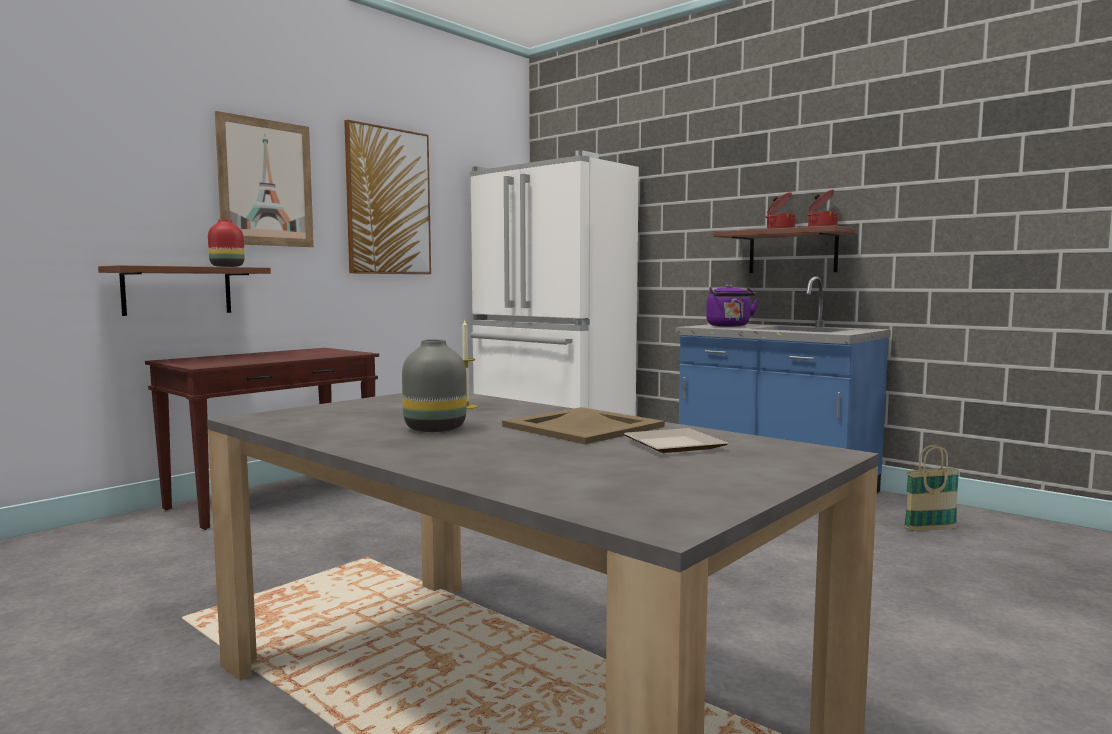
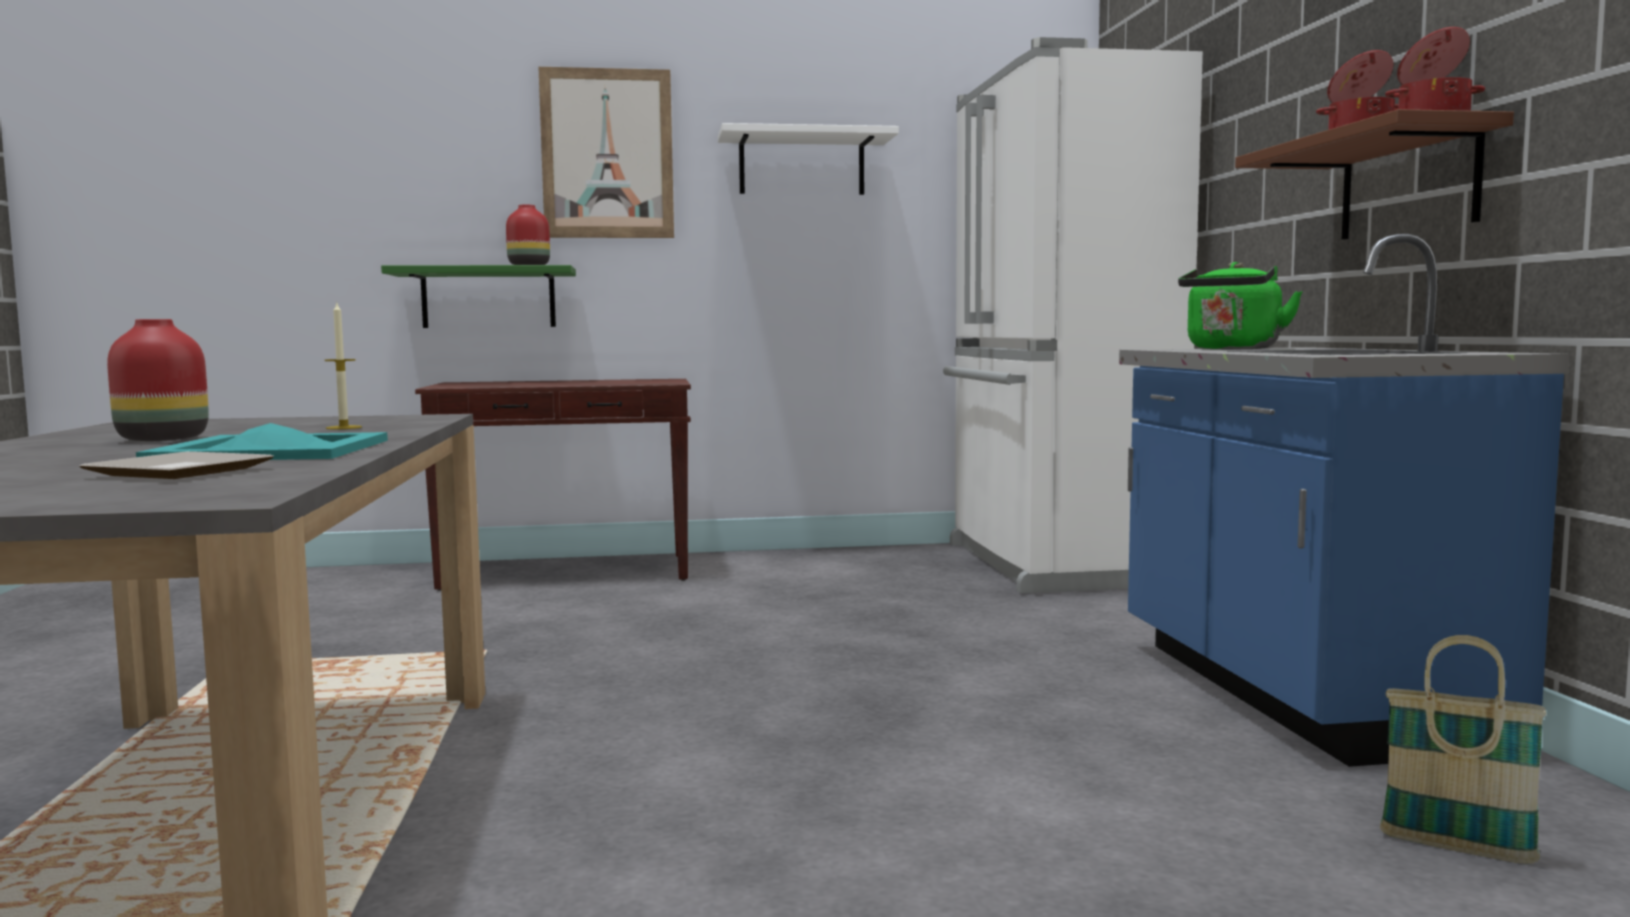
camera: 40 degrees right, 0 degrees up
brown shelf [98,265,271,316] -> green shelf [381,265,576,328]
picture [344,120,431,274] -> white shelf [718,123,899,195]
grey vase [402,339,467,432] -> red vase [107,319,209,441]
beige tray [502,407,665,445] -> turquoise tray [136,423,388,460]
purple kettle [706,284,759,327] -> green kettle [1178,262,1303,349]

